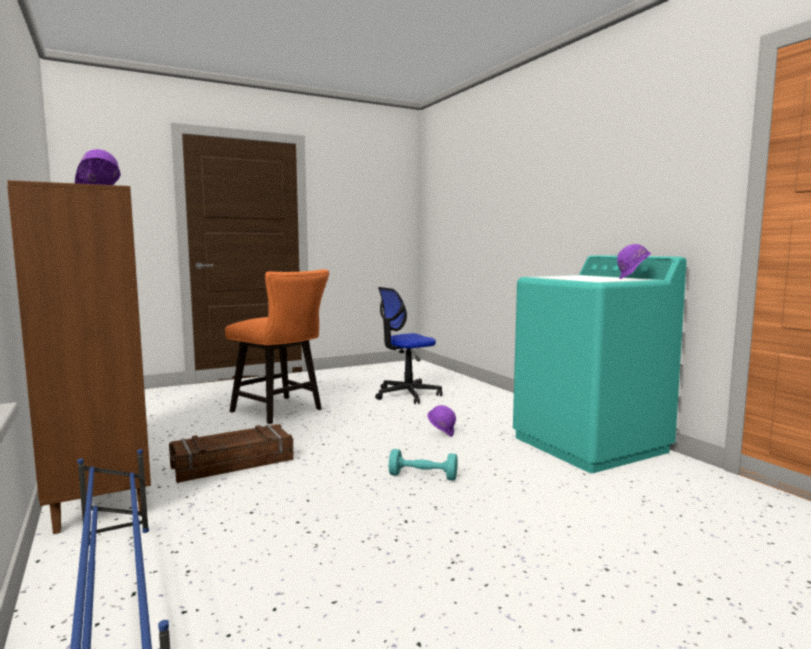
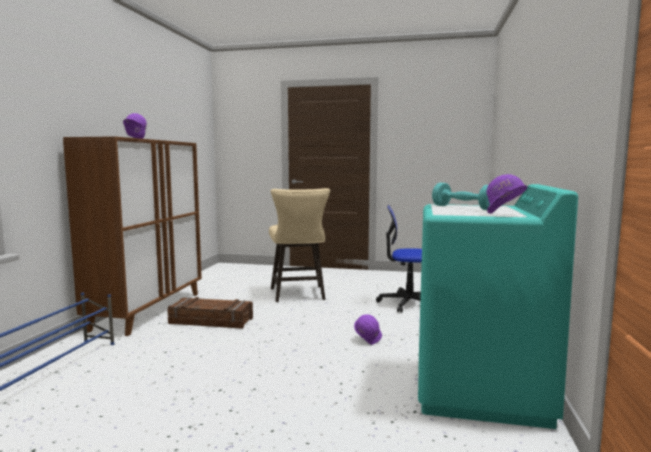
camera: 40 degrees right, 0 degrees up
orange stool [225,269,329,424] -> beige stool [269,188,330,302]
turquoise dumbbell [389,449,458,481] -> turquoise dumbbell moved to [432,183,490,210]

